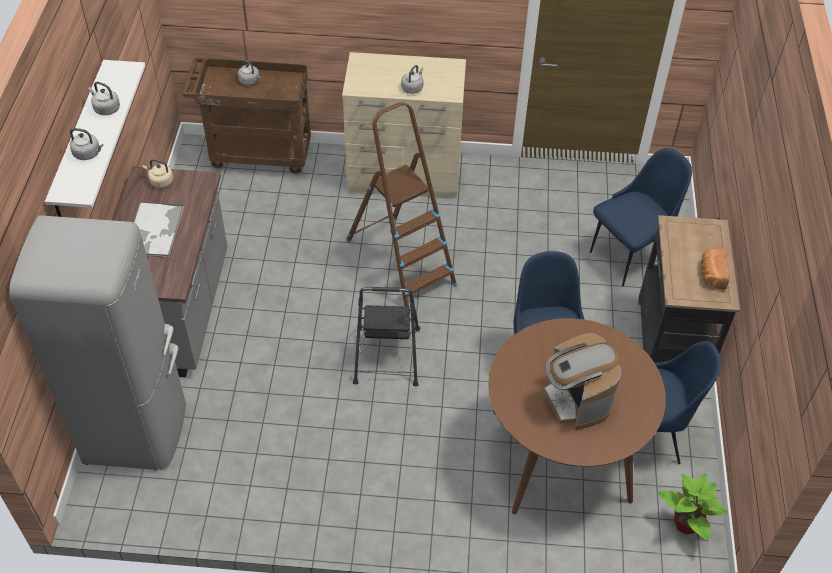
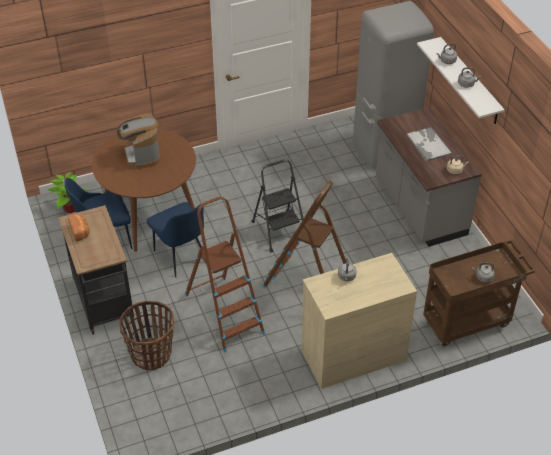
camera: 155 degrees right, 5 degrees down
coffee machine [543,333,621,430] -> coffee machine turned 150 degrees counterclockwise [117,113,160,169]
blue chair [590,148,692,286] -> basket [119,301,174,370]
none -> brown step ladder [185,197,265,352]

